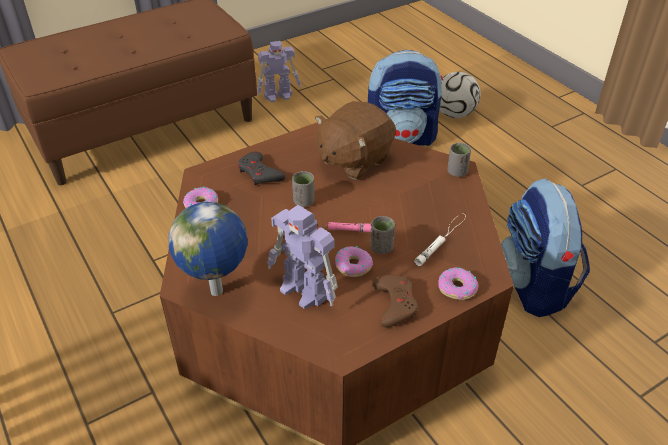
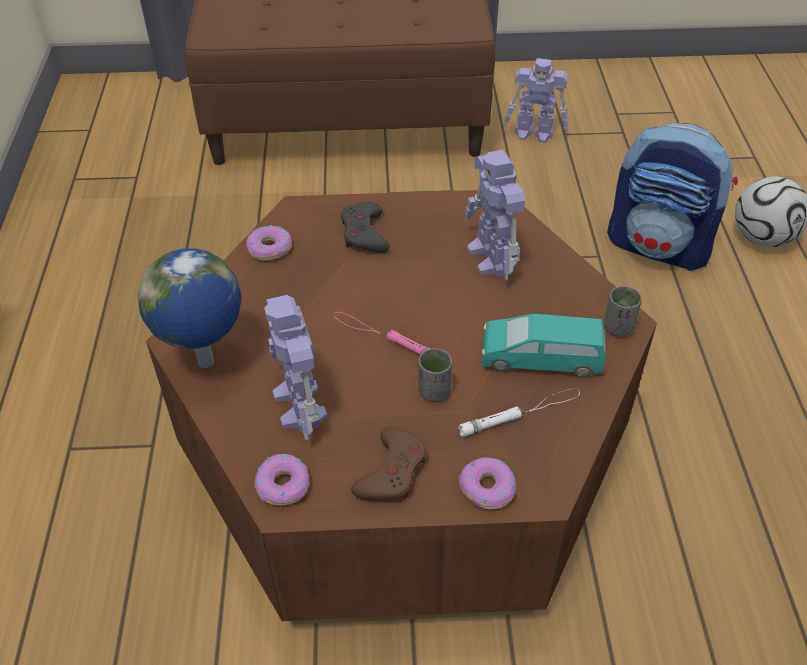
camera: 30 degrees right, 5 degrees up
grey cup [292,171,315,207] -> none
brown plush toy [315,101,396,180] -> toy robot [465,150,525,279]
donut [335,246,373,277] -> donut moved to [254,454,310,506]
backpack [501,178,590,317] -> none
none -> turquoise toy car [482,314,606,378]

